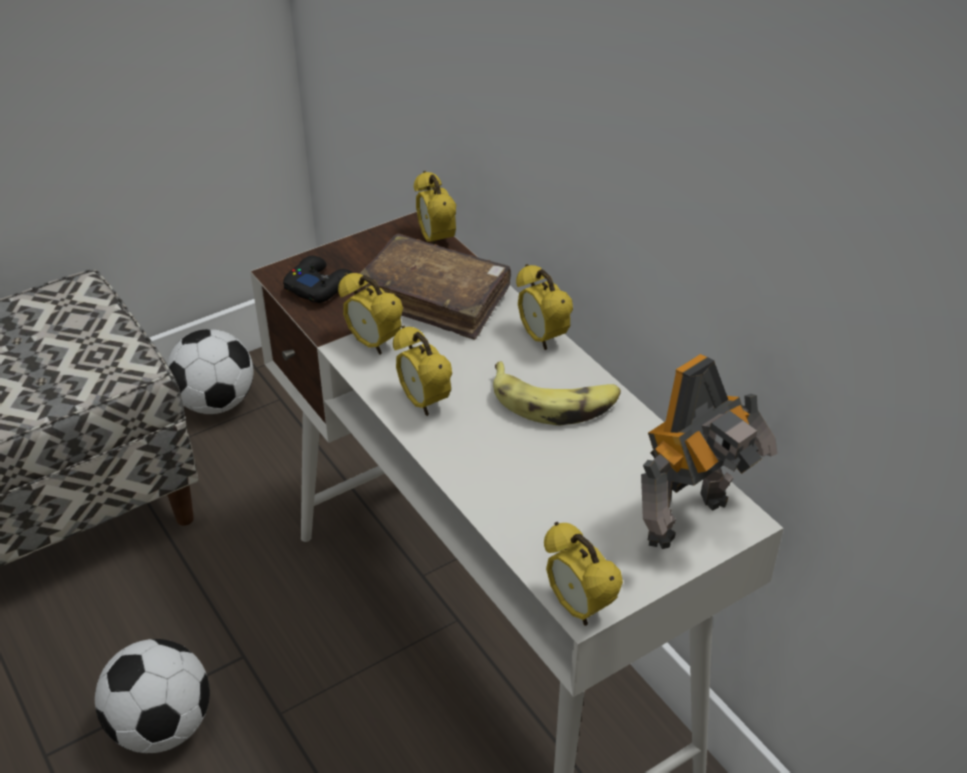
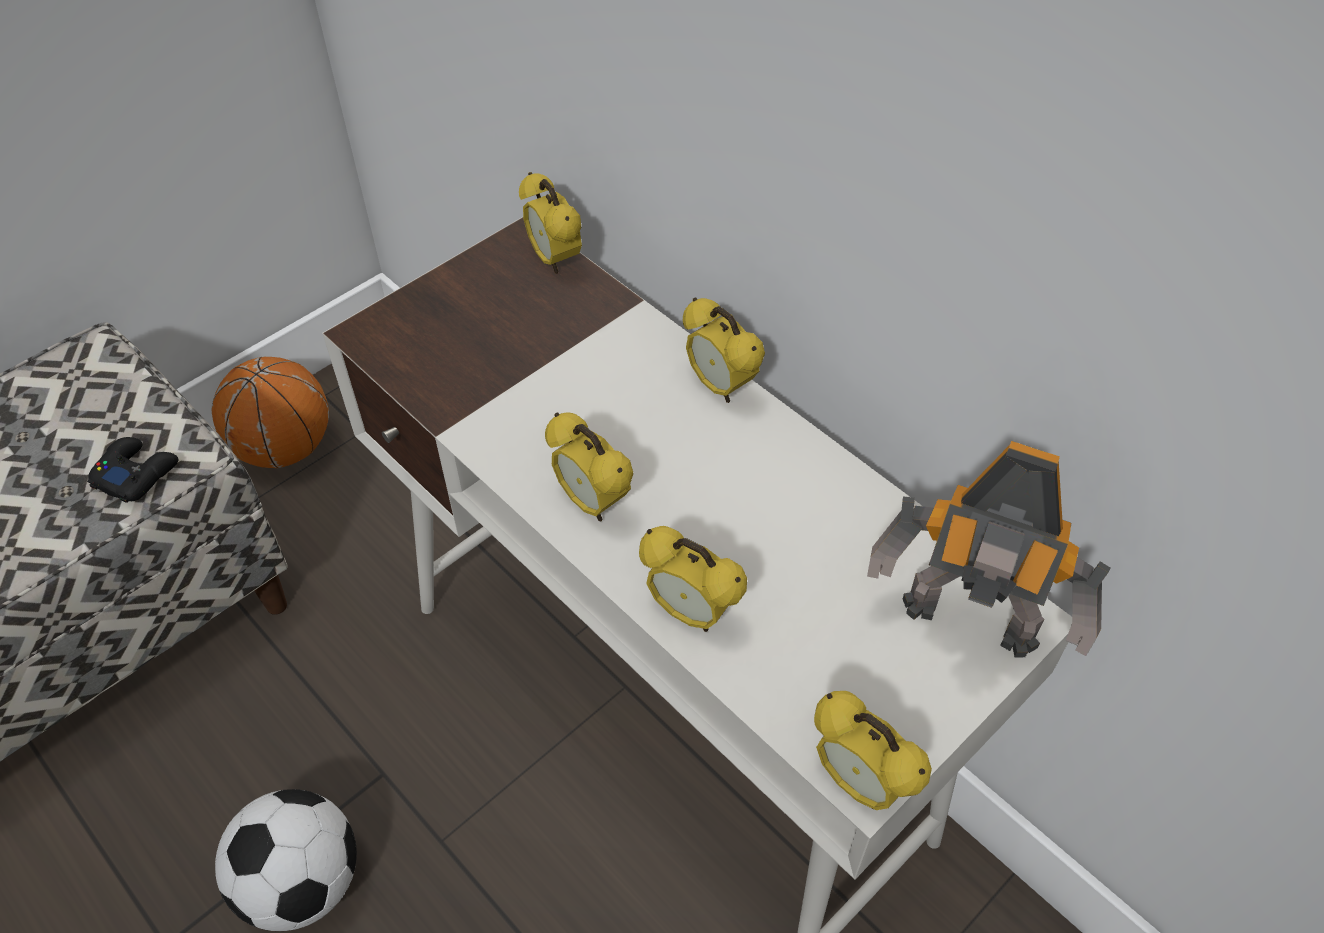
camera: 10 degrees left, 10 degrees up
football [167,329,254,414] -> basketball [211,357,329,468]
black game controller [283,256,353,303] -> black game controller moved to [87,437,178,503]
alarm clock [338,273,403,355] -> alarm clock moved to [639,526,747,632]
brown book [360,234,511,340] -> none
banana [493,361,621,426] -> none
toy robot [641,354,777,549] -> toy robot turned 75 degrees clockwise [867,441,1111,657]

